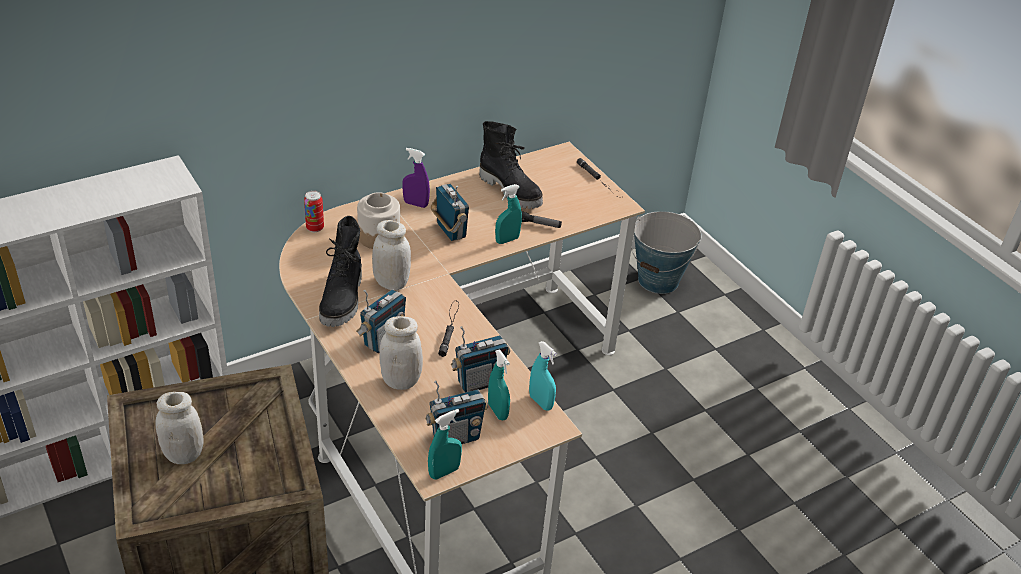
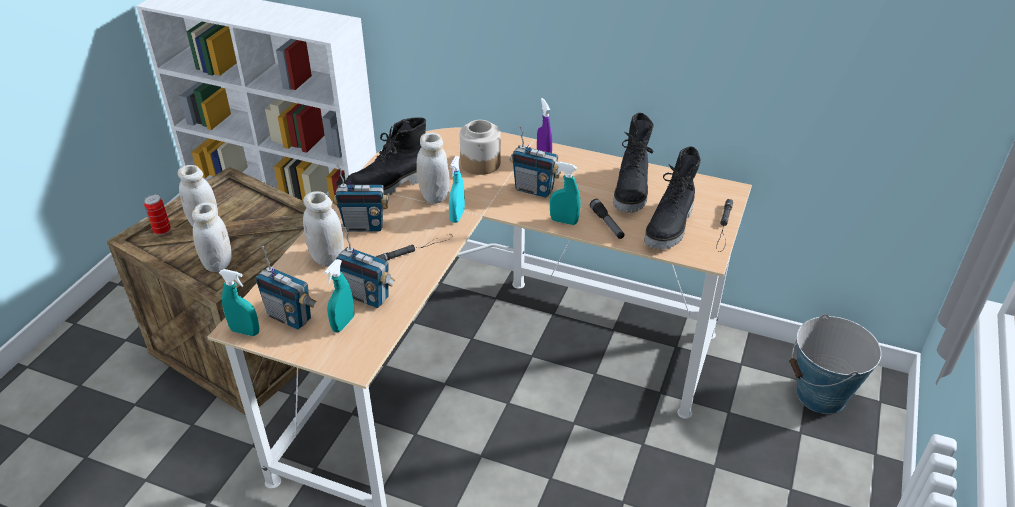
camera: 55 degrees right, 0 degrees up
can [304,191,324,232] -> can moved to [144,195,171,235]
radio [431,184,469,241] -> radio turned 90 degrees clockwise [510,126,561,198]
turquoise spray bottle [529,341,557,411] -> turquoise spray bottle moved to [449,156,465,223]
none -> white jar [192,202,232,272]
none -> black boot [644,146,701,249]

